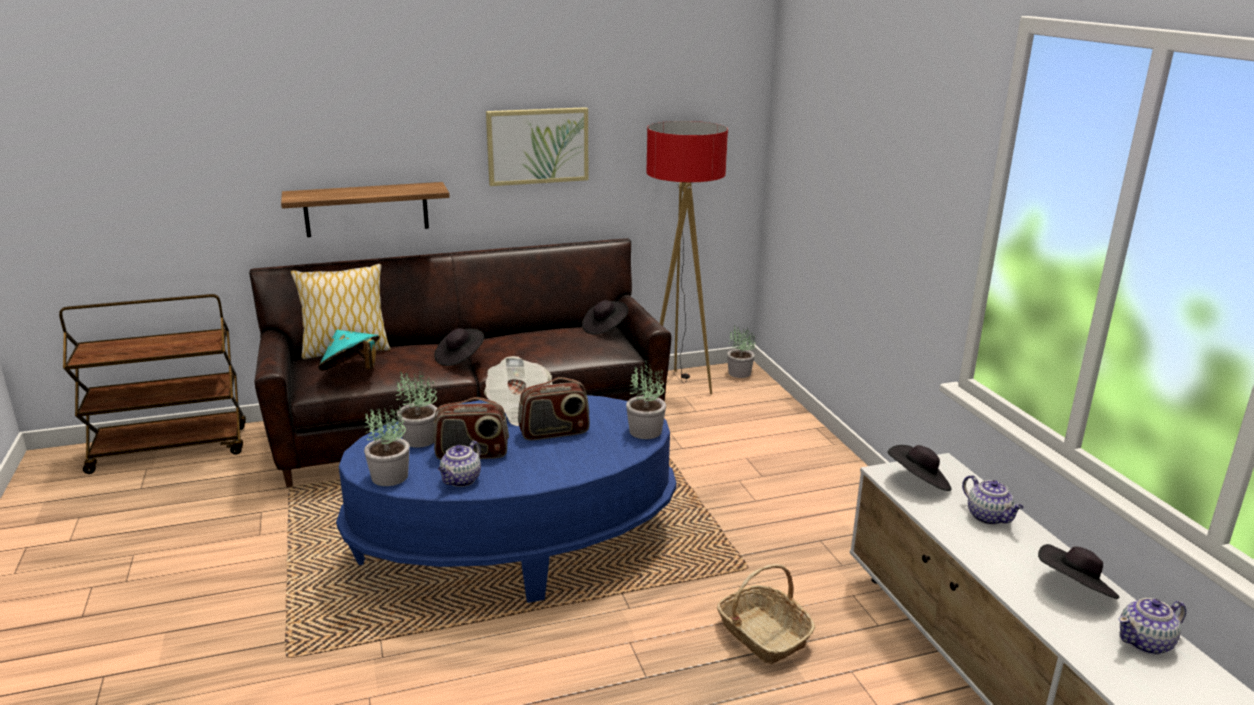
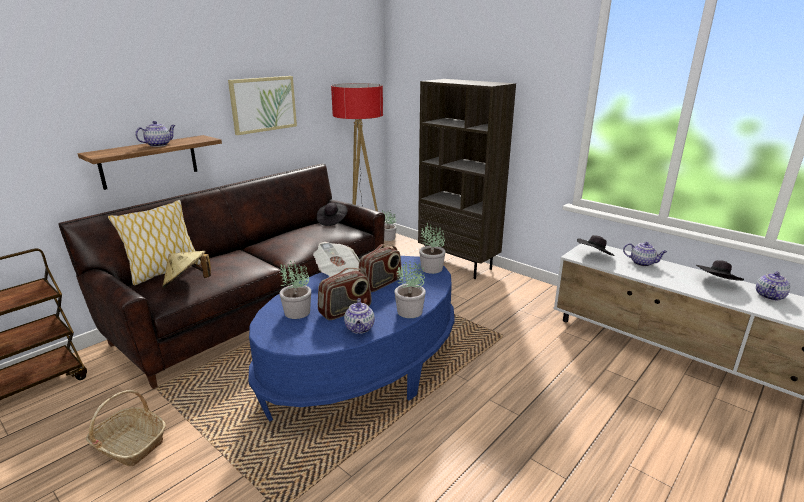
camera: 30 degrees left, 0 degrees up
turquoise hat [318,330,380,371] -> beige hat [162,251,211,288]
potted plant [364,406,410,486] -> potted plant moved to [394,259,426,318]
black hat [434,328,485,366] -> none
basket [717,564,816,664] -> basket moved to [86,390,166,466]
none -> teapot [135,121,176,147]
none -> brown bookcase [418,79,516,279]

